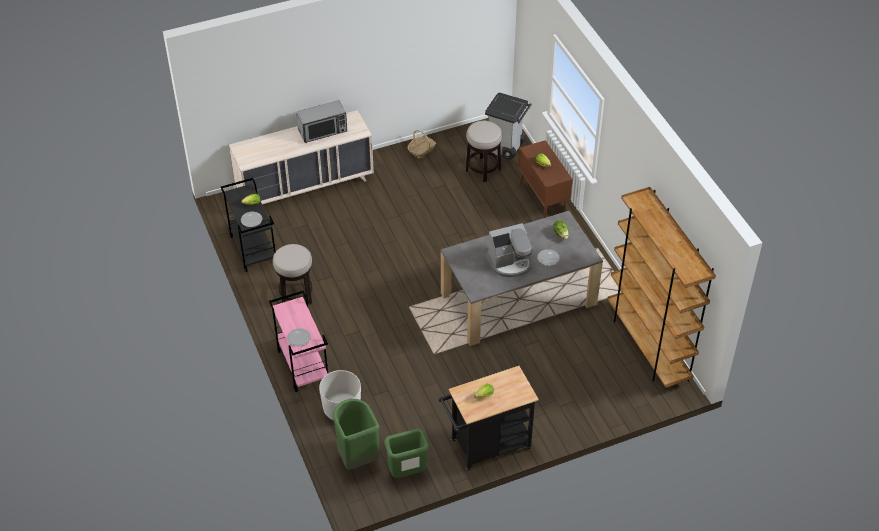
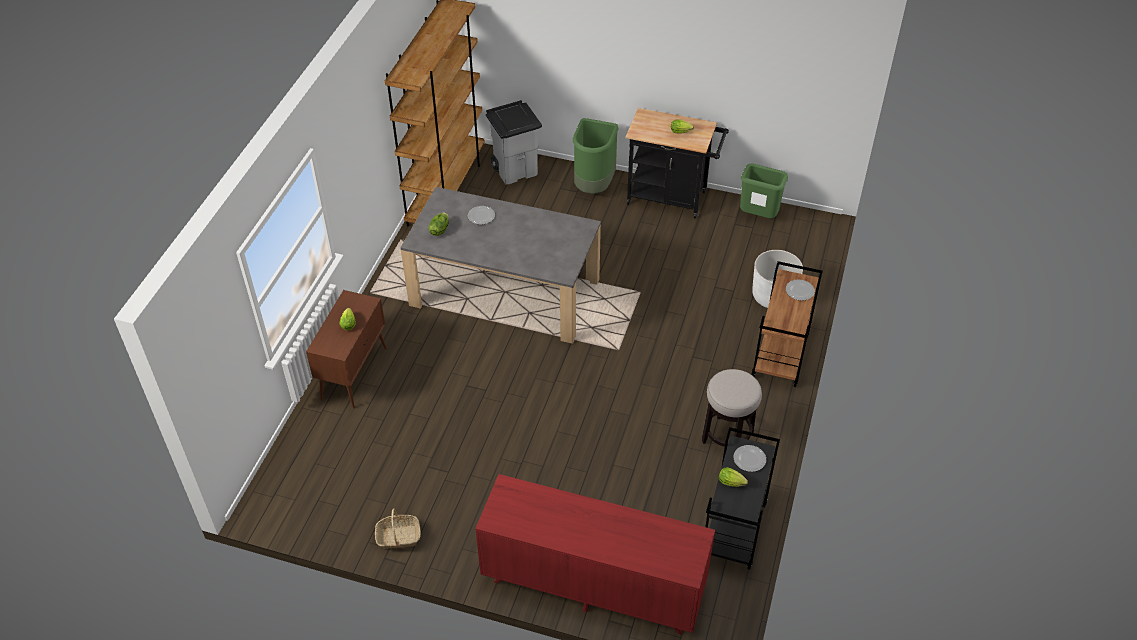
camera: 140 degrees left, 0 degrees up
beige dresser [229,110,374,205] -> red dresser [475,474,715,634]
pink cart [269,291,328,392] -> brown cart [752,261,823,387]
microwave [296,100,347,143] -> none
green trash can [333,399,380,470] -> green trash can moved to [573,118,619,194]
stool [466,121,502,182] -> none
grey trash can [485,92,531,160] -> grey trash can moved to [486,100,542,185]
coffee machine [485,223,532,278] -> none

